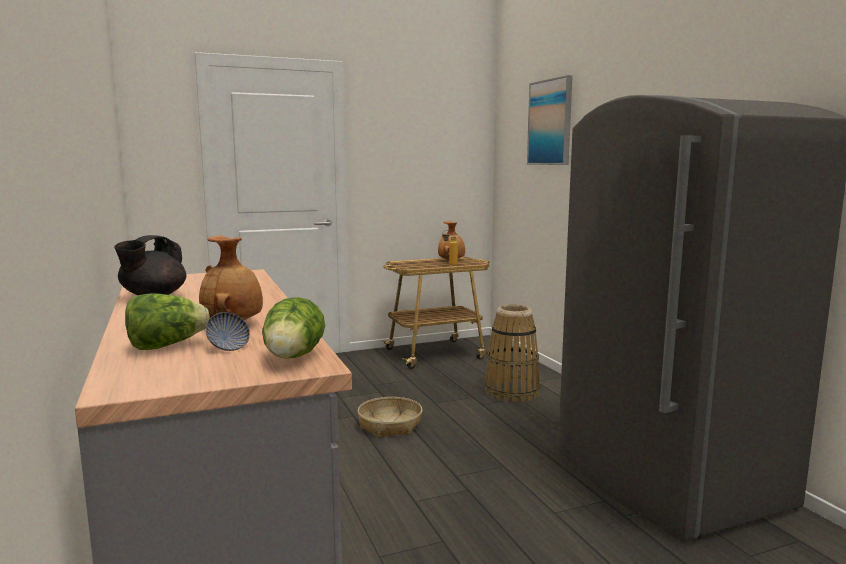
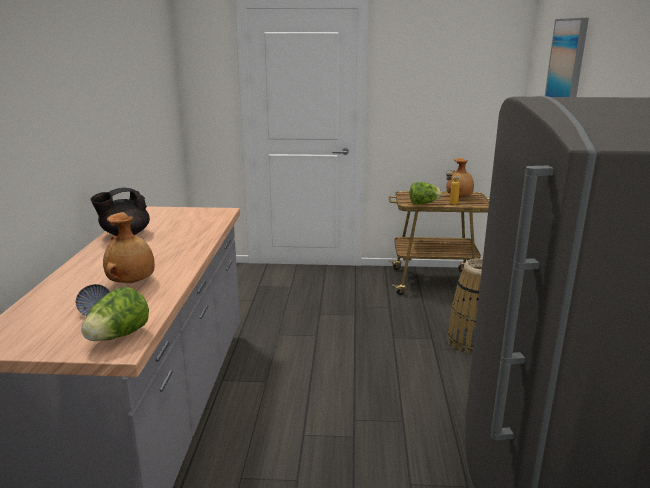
camera: 25 degrees right, 10 degrees up
lettuce [125,293,210,350] -> lettuce moved to [410,182,442,205]
basket [358,397,423,438] -> none

